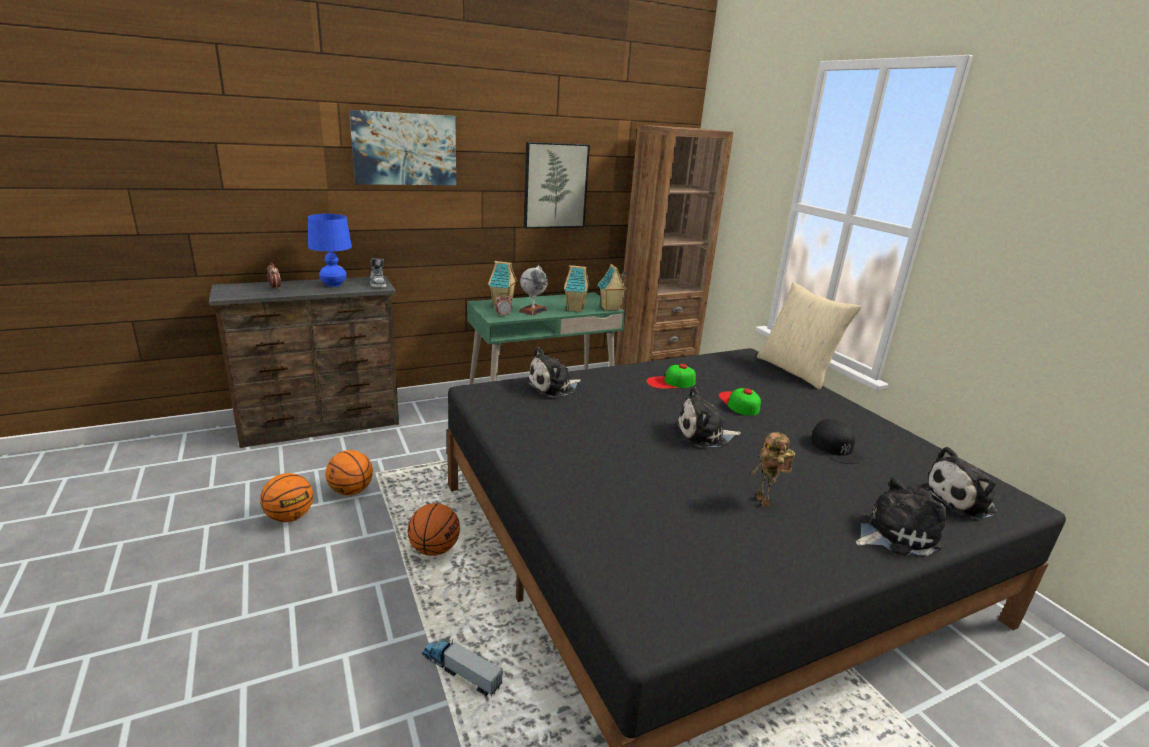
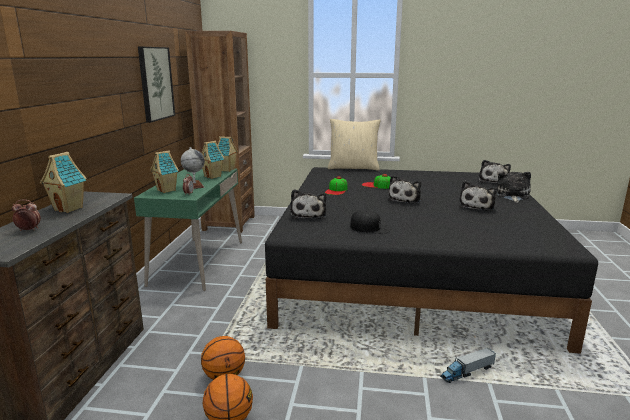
camera: 55 degrees left, 5 degrees down
blue table lamp [308,214,352,287] -> toy house [40,152,87,213]
picture [349,110,456,185] -> none
shoe [370,258,386,288] -> none
basketball [408,503,460,556] -> none
toy robot [750,432,795,507] -> plush toy [459,181,497,211]
black cap [811,419,864,464] -> black cap moved to [350,210,391,234]

